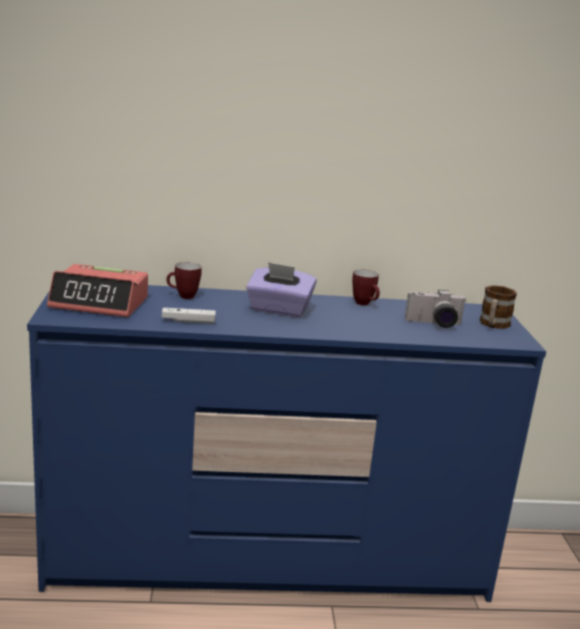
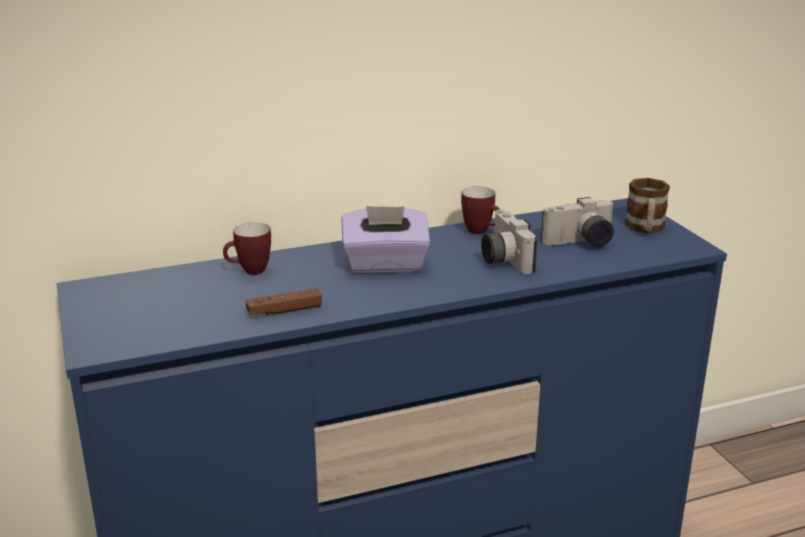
camera: 15 degrees left, 5 degrees up
alarm clock [47,264,148,317] -> none
white game controller [162,308,216,324] -> brown game controller [246,288,322,315]
none -> camera [481,209,537,274]

